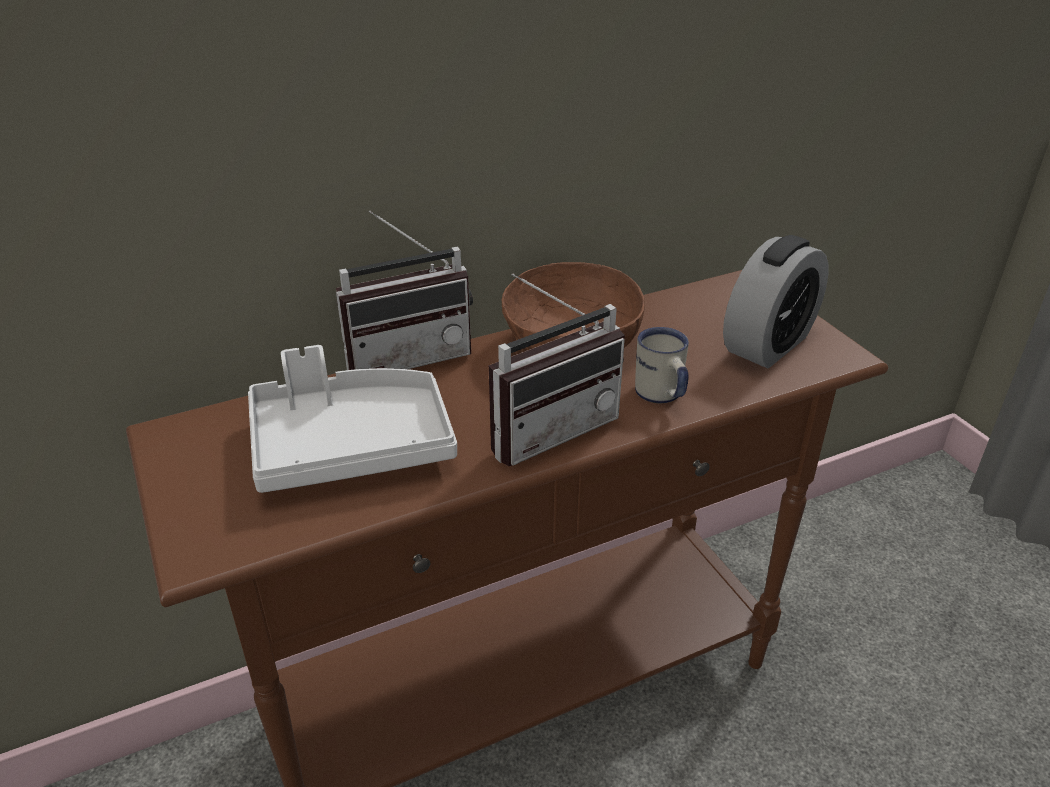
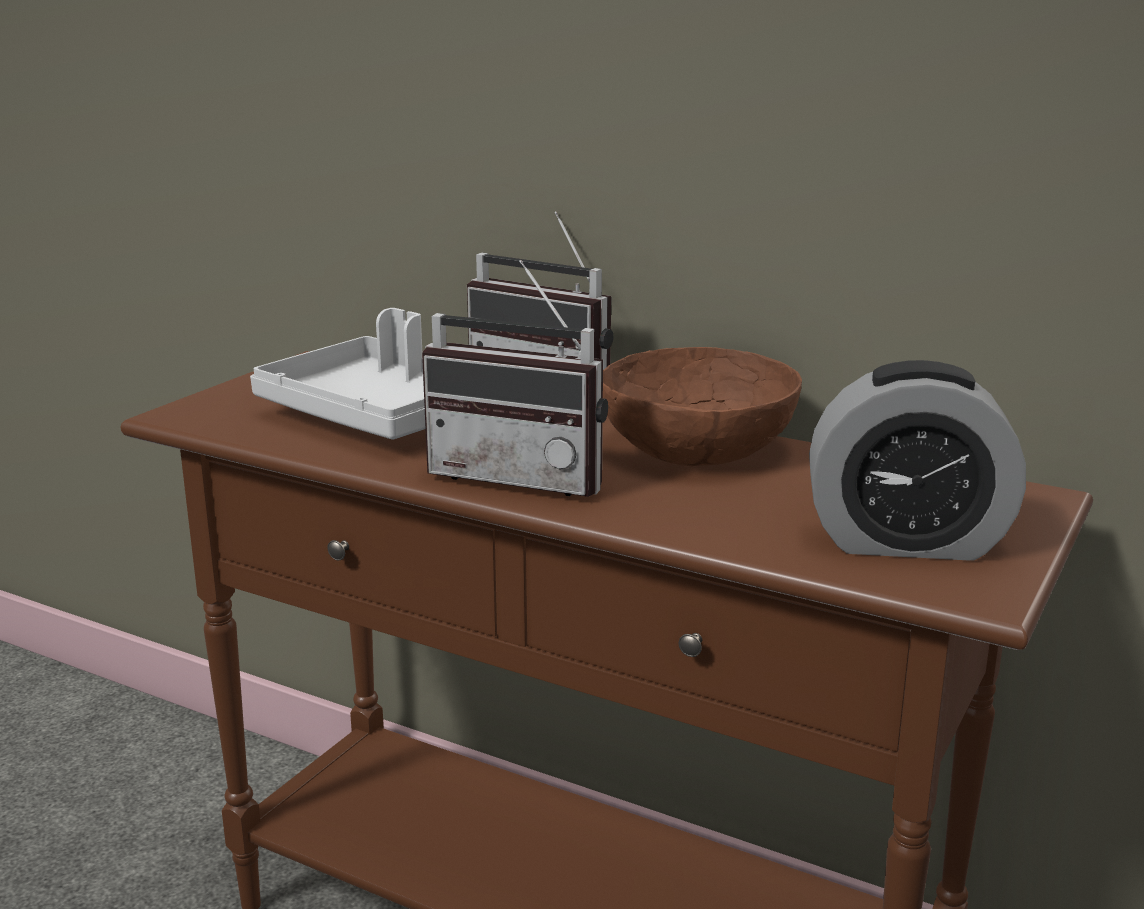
camera: 55 degrees right, 15 degrees down
white mug [635,327,689,403] -> none

